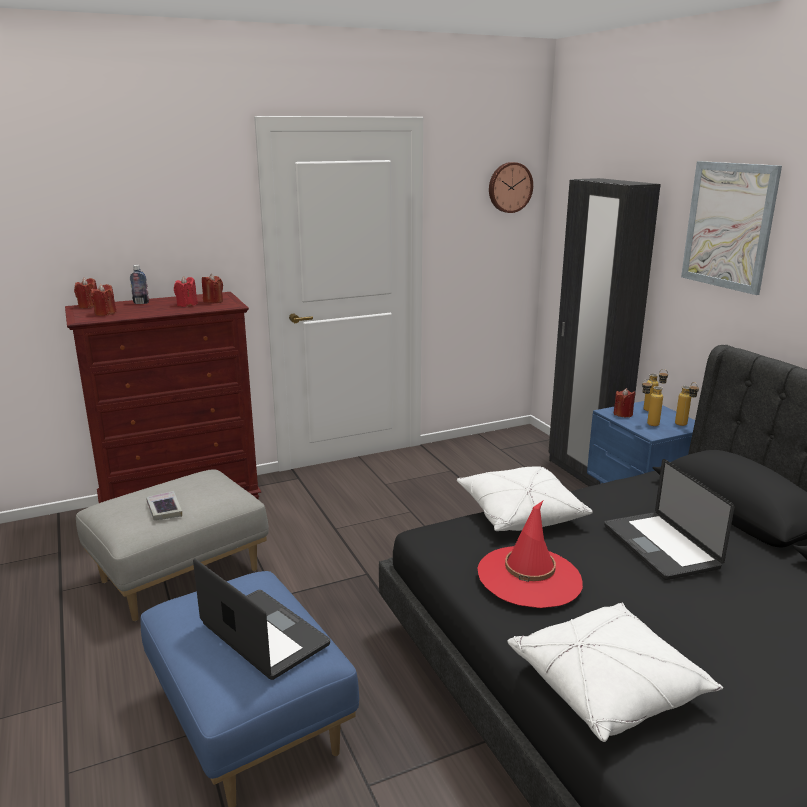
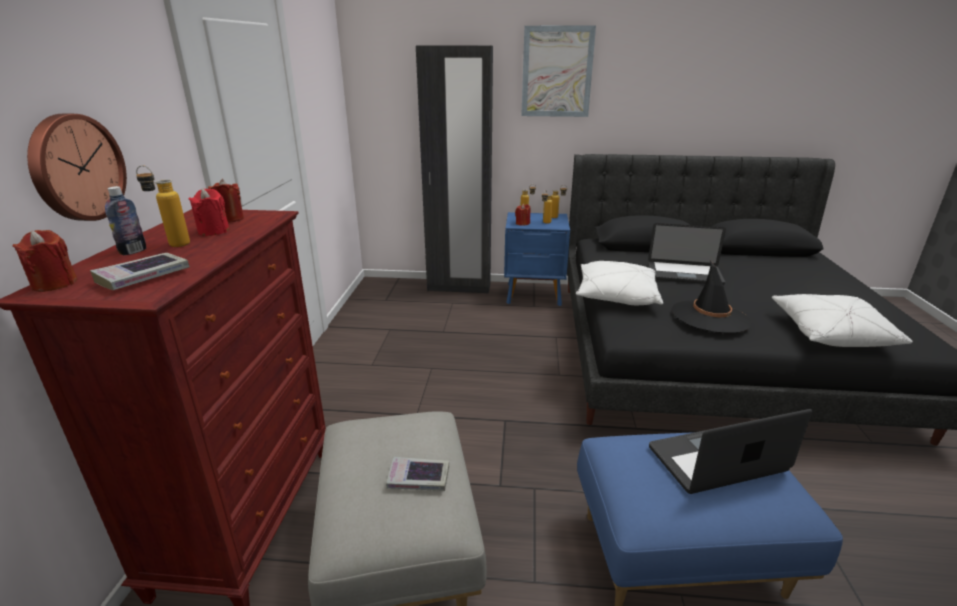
camera: 60 degrees left, 5 degrees up
red candle [91,284,116,316] -> book [90,253,190,290]
red hat [478,501,583,608] -> black hat [671,261,752,333]
wall clock [489,162,533,213] -> wall clock moved to [27,114,127,221]
none -> bottle [136,165,190,247]

